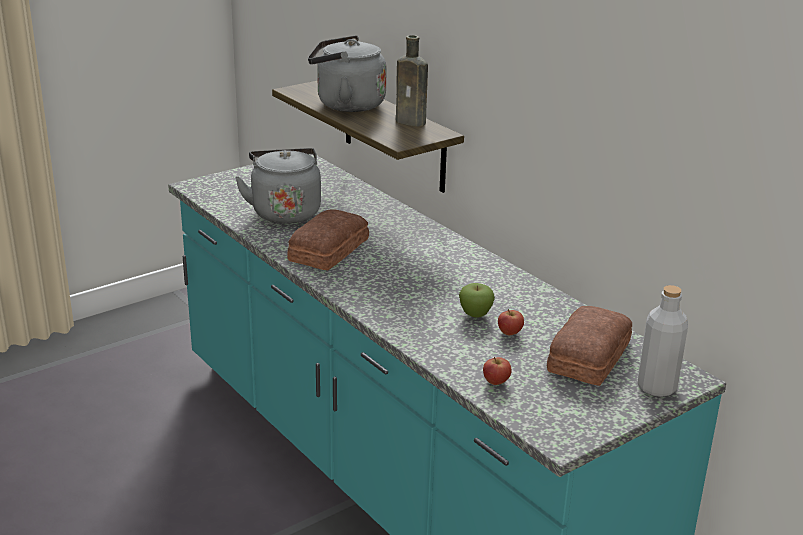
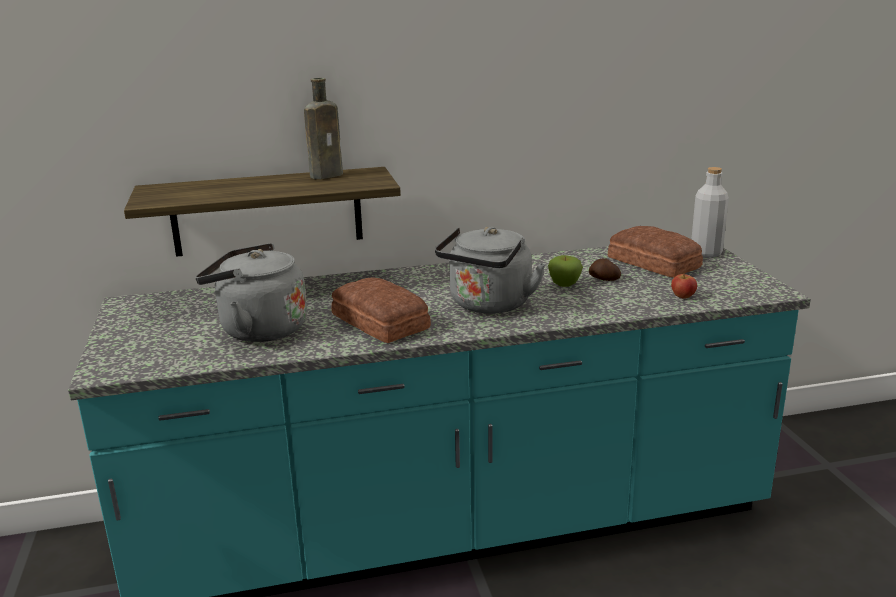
camera: 65 degrees left, 5 degrees down
grey kettle [308,35,387,112] -> grey kettle moved to [435,227,546,313]
apple [498,309,524,336] -> potato [589,258,621,281]

